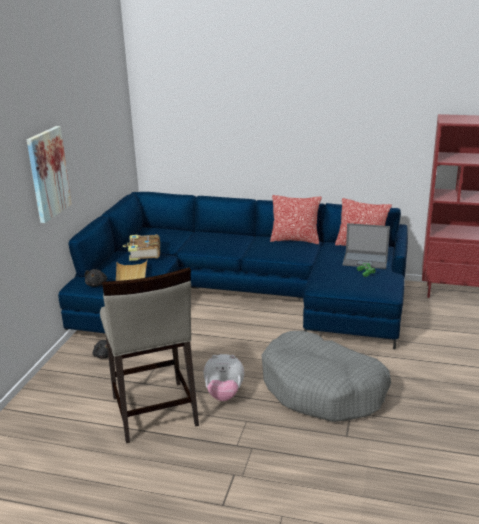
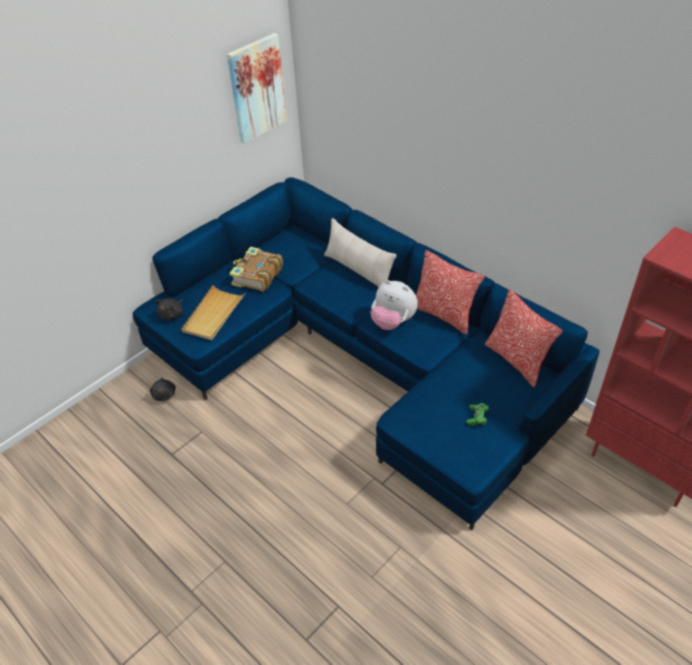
camera: 30 degrees right, 20 degrees up
picture [27,126,72,223] -> picture moved to [227,33,287,144]
beige stool [100,267,199,443] -> none
plush toy [204,354,244,401] -> plush toy moved to [371,280,418,330]
grey dog bed [262,331,391,422] -> none
laptop [342,223,390,269] -> none
none -> beige pillow [324,218,397,287]

